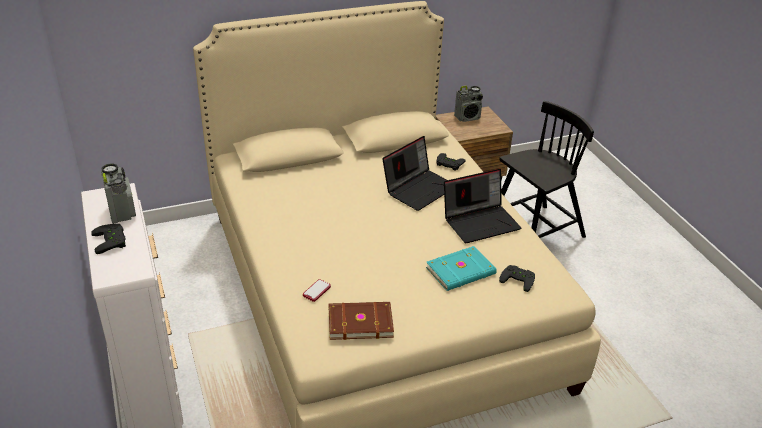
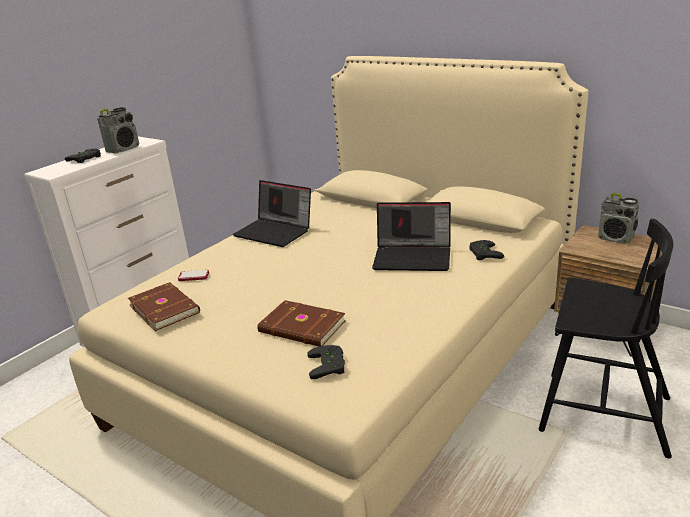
camera: 60 degrees right, 10 degrees down
turquoise book [426,246,497,291] -> brown book [257,300,346,346]
laptop [444,169,521,243] -> laptop moved to [233,180,311,247]

